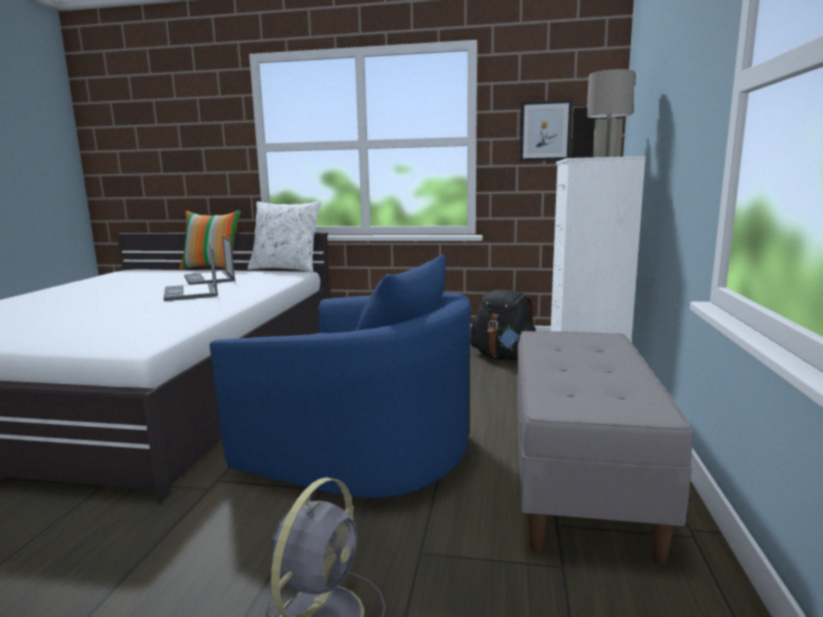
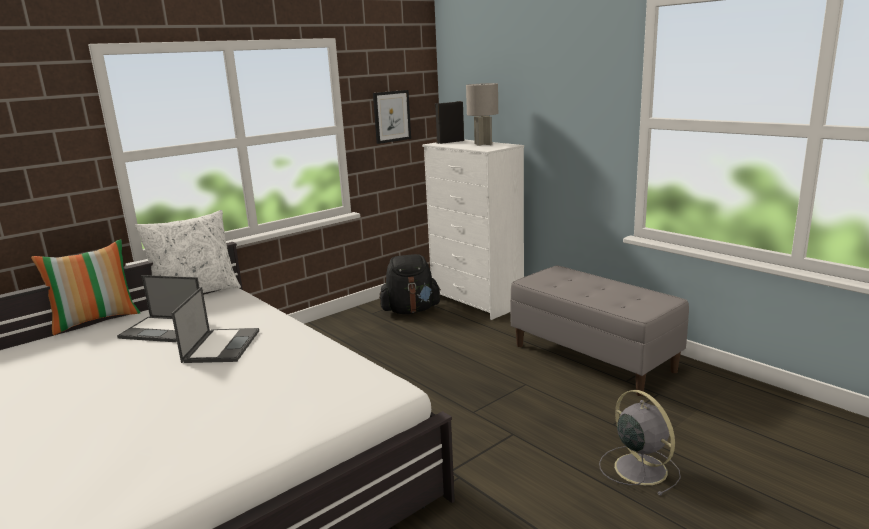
camera: 50 degrees left, 5 degrees up
laptop [163,243,218,301] -> laptop turned 105 degrees counterclockwise [172,287,259,363]
blue armchair [210,255,471,498] -> none

